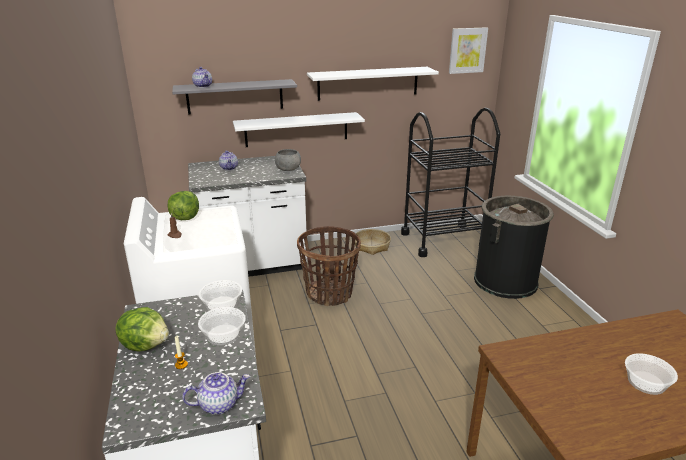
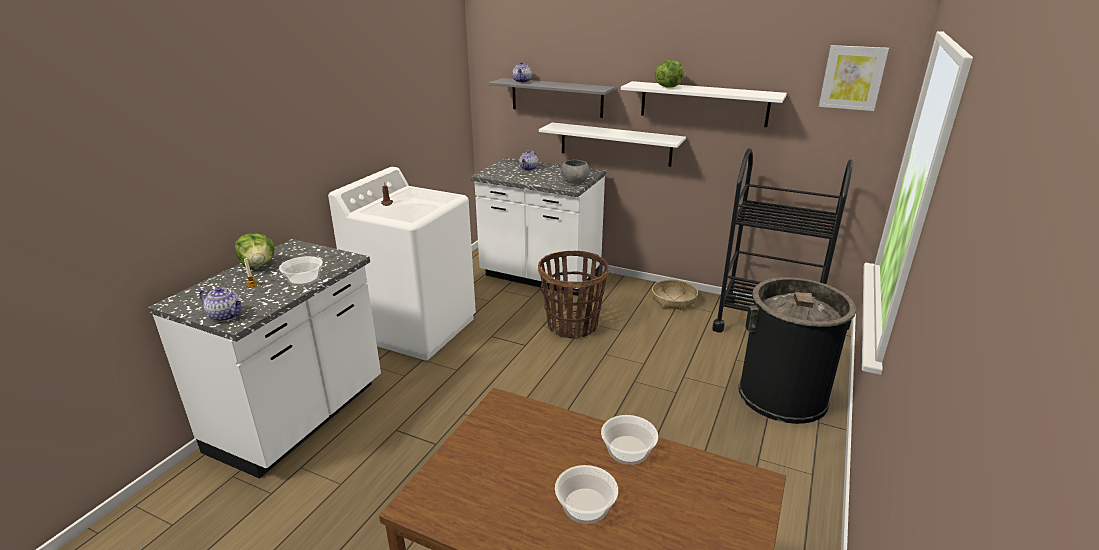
camera: 40 degrees right, 0 degrees up
lettuce [167,191,199,220] -> lettuce moved to [655,60,684,88]
bowl [199,280,242,311] -> bowl moved to [601,415,658,465]

